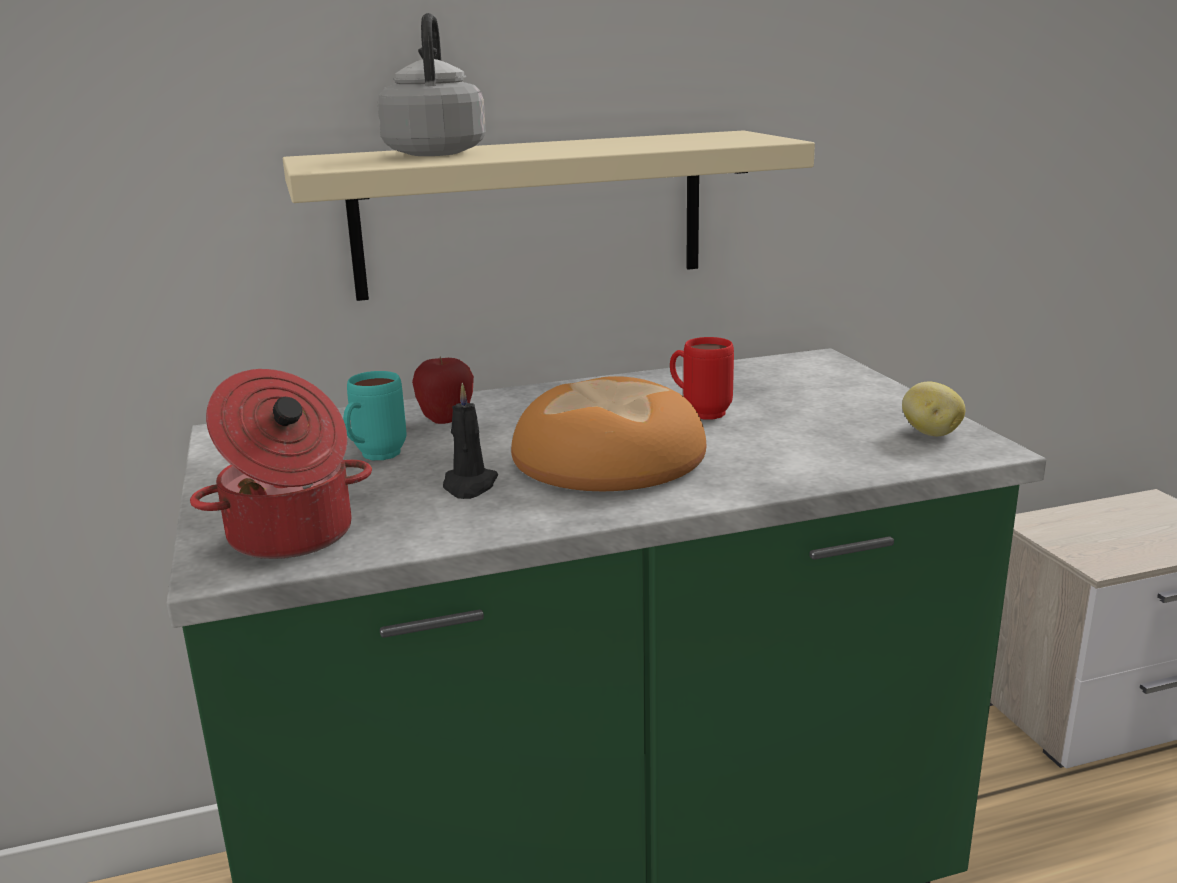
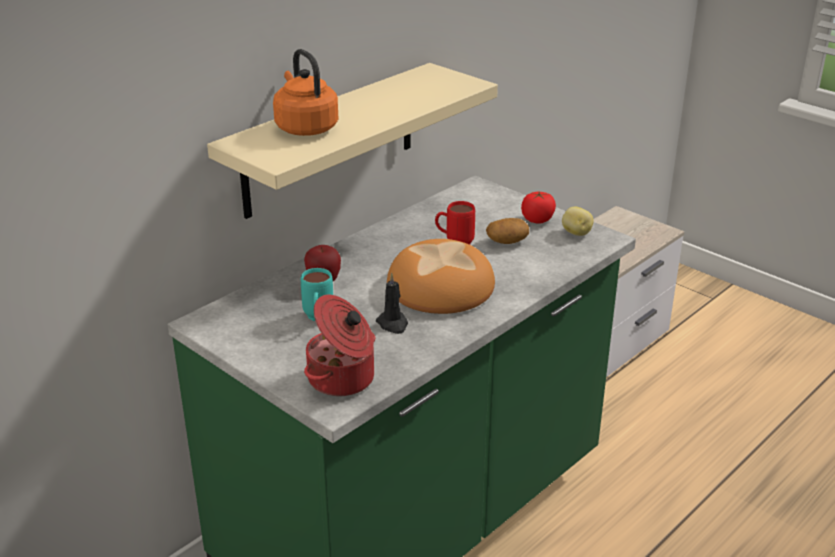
camera: 30 degrees left, 10 degrees up
grey kettle [378,13,486,156] -> orange kettle [273,49,338,136]
none -> potato [486,218,529,244]
none -> tomato [521,191,556,224]

